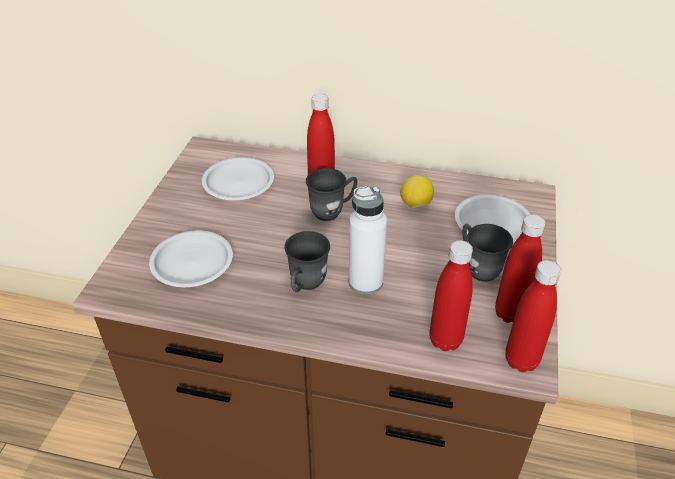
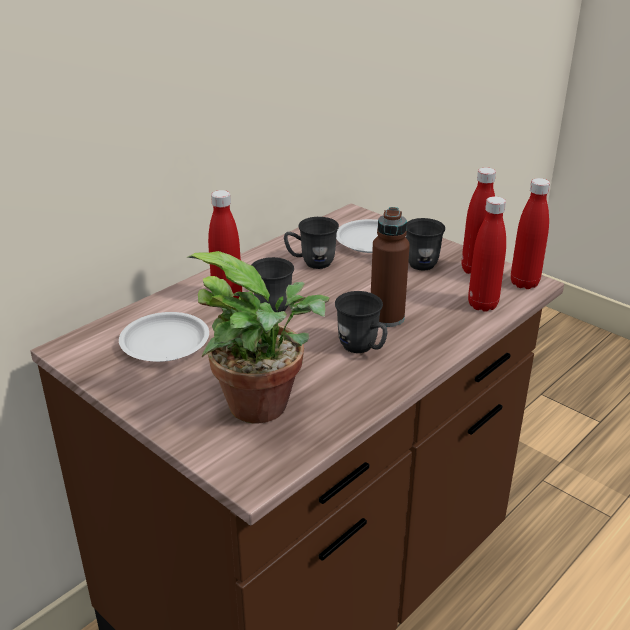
camera: 60 degrees left, 10 degrees down
white plate [149,230,233,287] -> potted plant [188,251,330,424]
white bottle [349,186,387,295] -> brown bottle [371,207,410,327]
lemon [400,175,434,208] -> grey mug [284,217,339,269]

